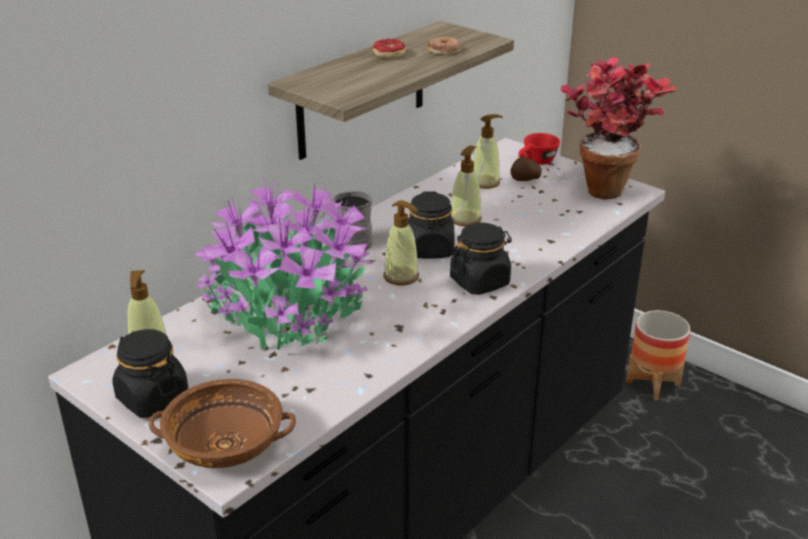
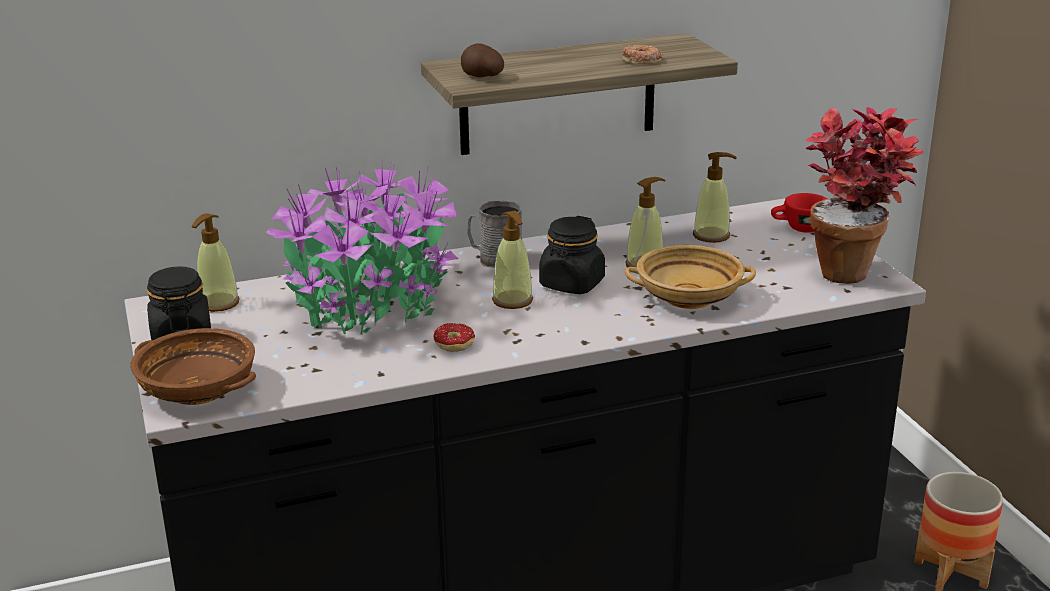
camera: 30 degrees right, 5 degrees down
donut [373,39,406,59] -> donut moved to [433,323,475,352]
black jar [450,223,512,295] -> none
potato [511,157,542,181] -> potato moved to [461,43,504,77]
none -> beige bowl [625,245,756,309]

